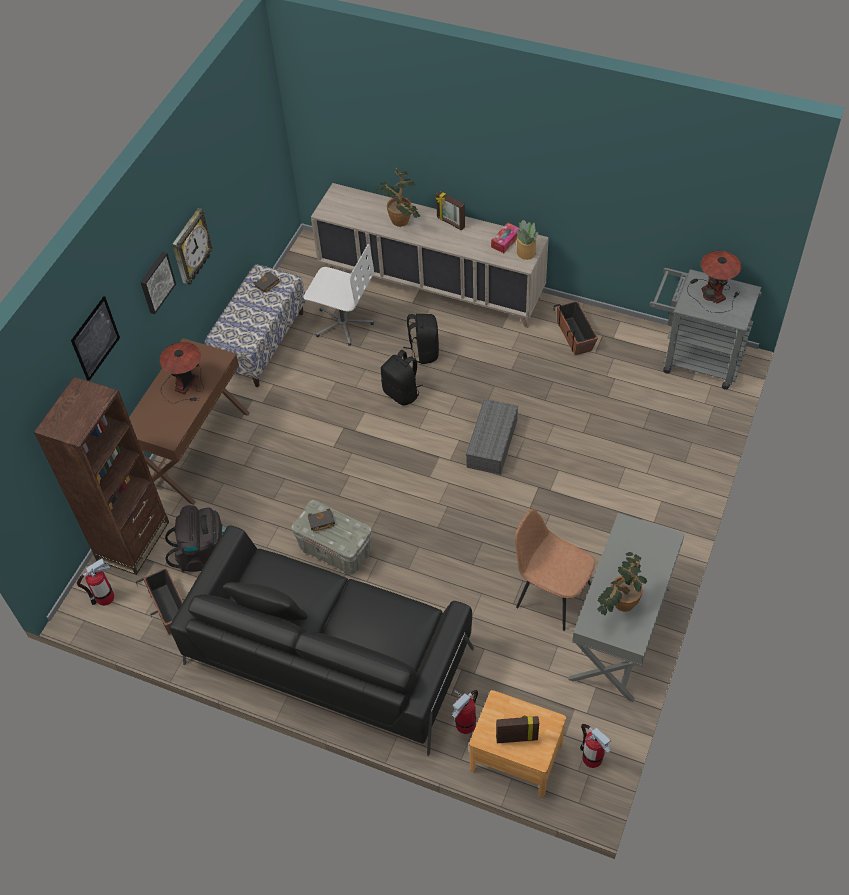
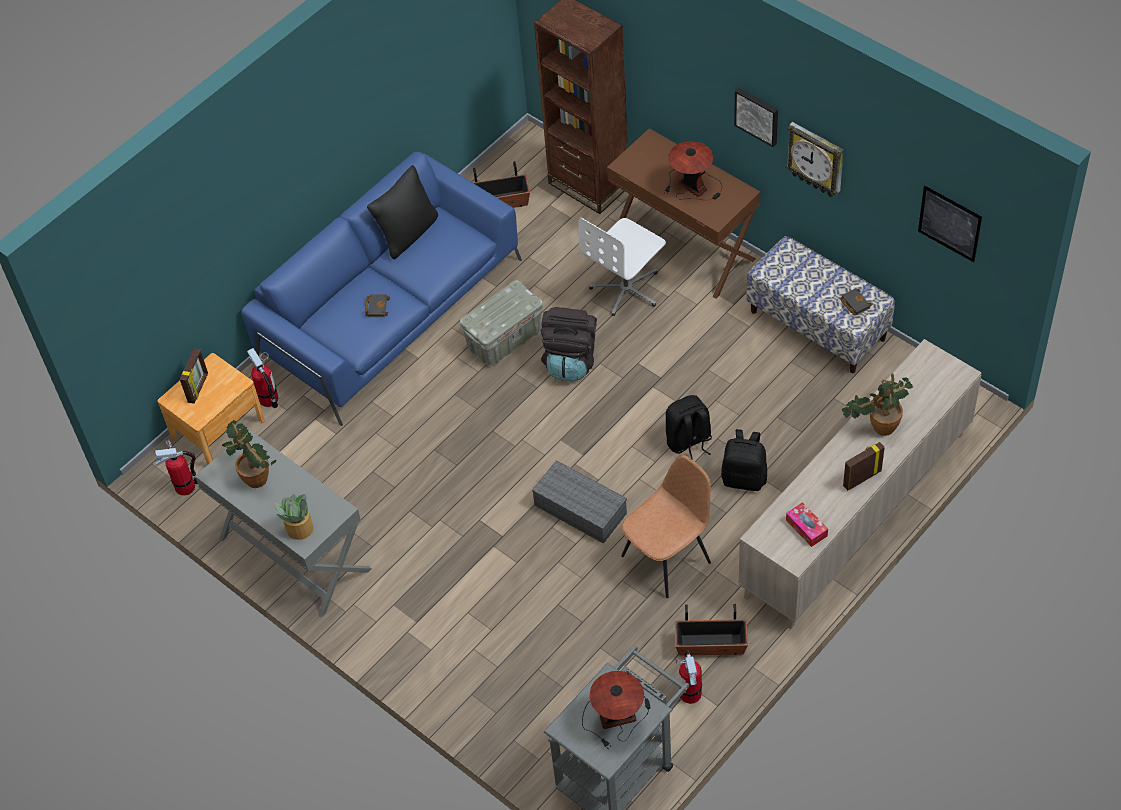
camera: 110 degrees right, 0 degrees up
picture [71,296,120,381] -> picture moved to [918,186,982,262]
fire extinguisher [76,558,115,606] -> fire extinguisher moved to [676,650,702,704]
black backpack [165,505,227,572] -> black backpack moved to [540,307,597,381]
black sofa [169,525,474,756] -> blue sofa [241,152,522,426]
white office chair [303,244,374,346] -> white office chair moved to [578,217,666,316]
black book [308,509,335,532] -> black book moved to [365,294,390,317]
brown chair [515,508,595,631] -> brown chair moved to [621,455,711,598]
potted plant [516,220,538,260] -> potted plant moved to [274,494,314,540]

